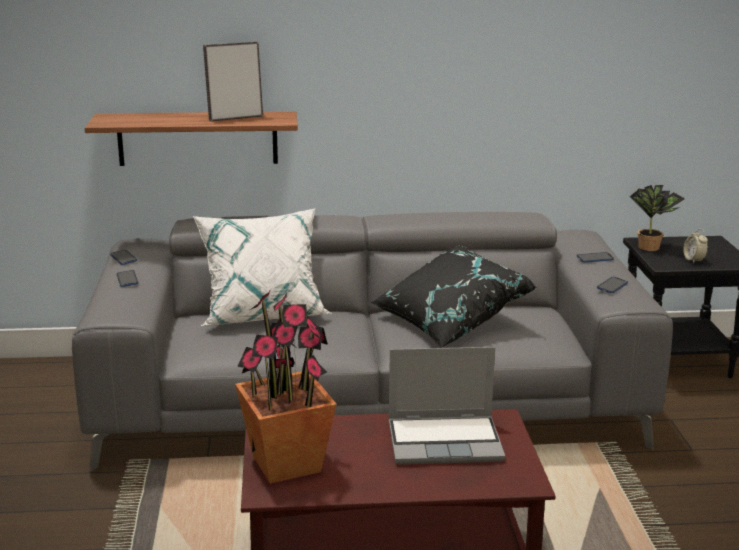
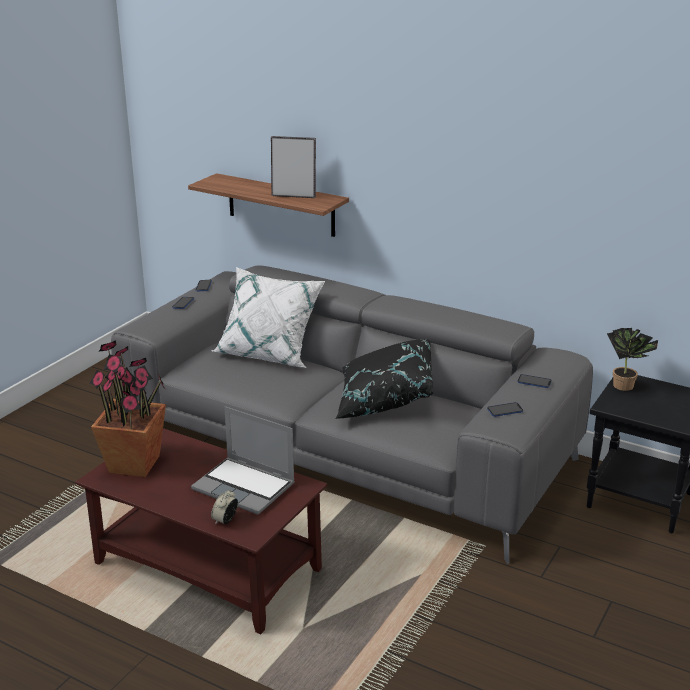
camera: 35 degrees right, 5 degrees up
alarm clock [683,229,708,264] -> alarm clock moved to [211,489,238,525]

